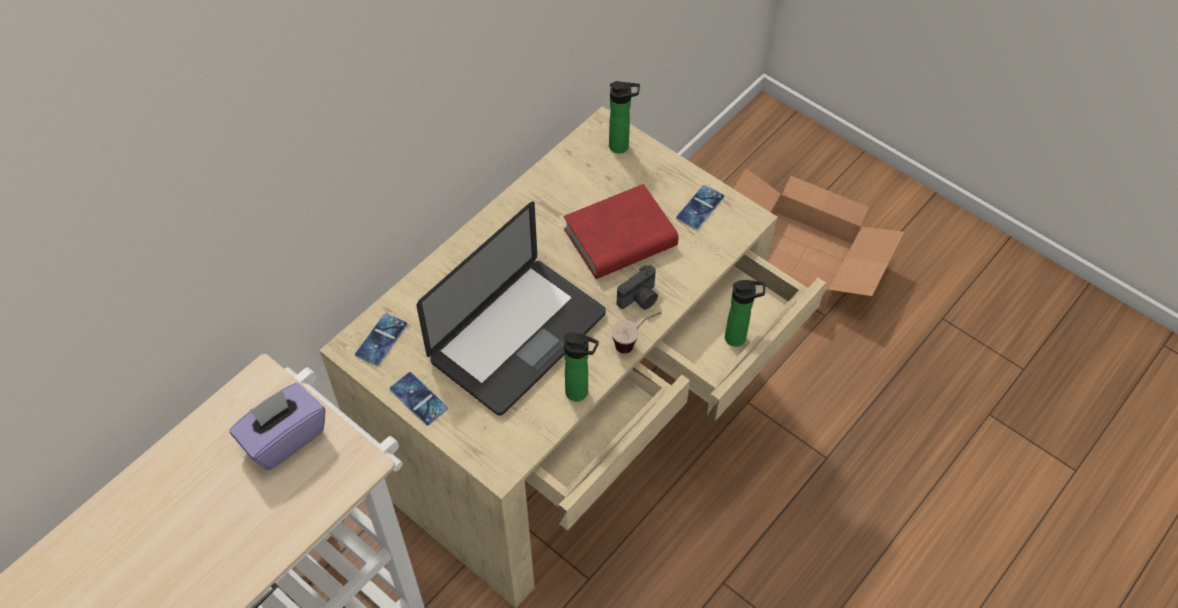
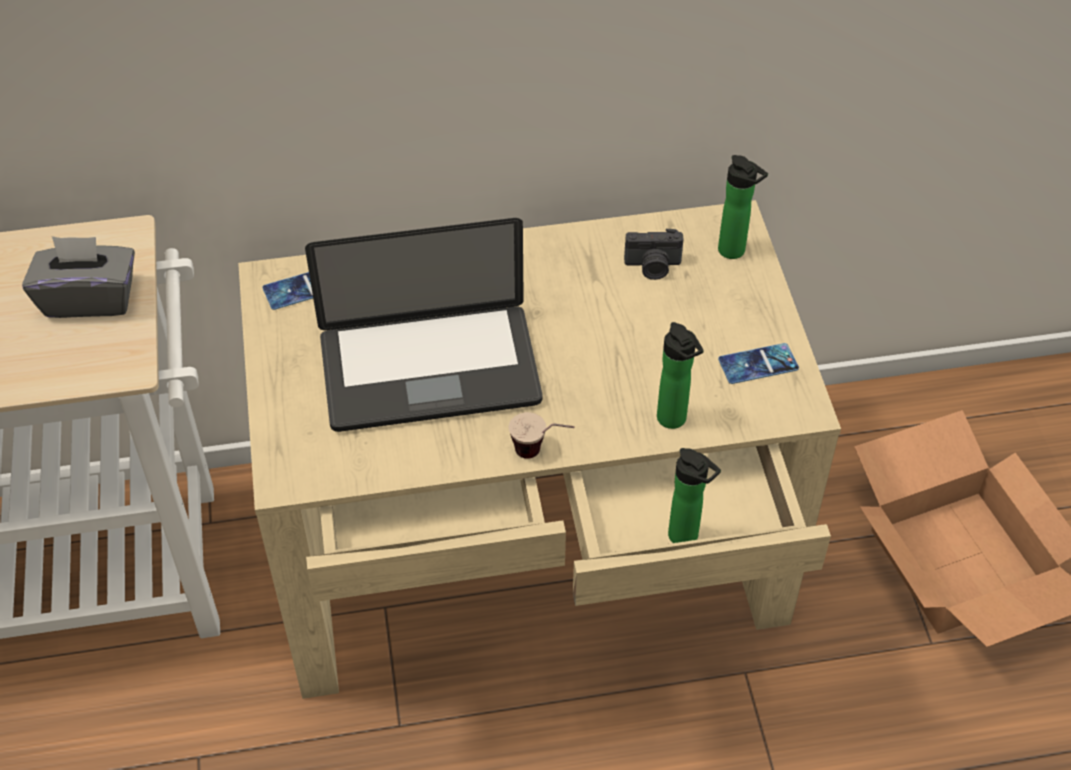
camera: 40 degrees right, 5 degrees down
purple tissue box [230,383,325,470] -> grey tissue box [22,236,135,318]
phone [390,372,448,425] -> none
red book [564,184,678,279] -> none
bottle [564,332,599,401] -> bottle moved to [657,322,704,429]
camera [617,265,658,310] -> camera moved to [624,229,683,280]

